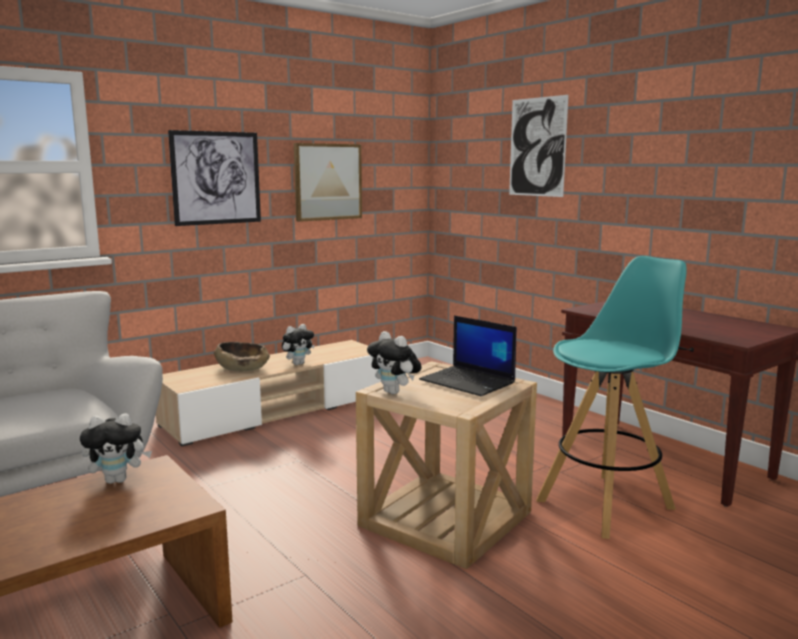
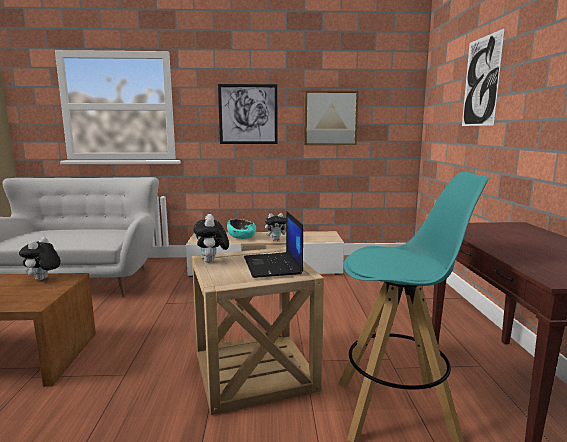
camera: 35 degrees right, 0 degrees up
plush toy [80,413,152,484] -> plush toy turned 75 degrees clockwise [19,237,61,281]
brown bowl [214,342,270,371] -> turquoise bowl [227,219,256,239]

